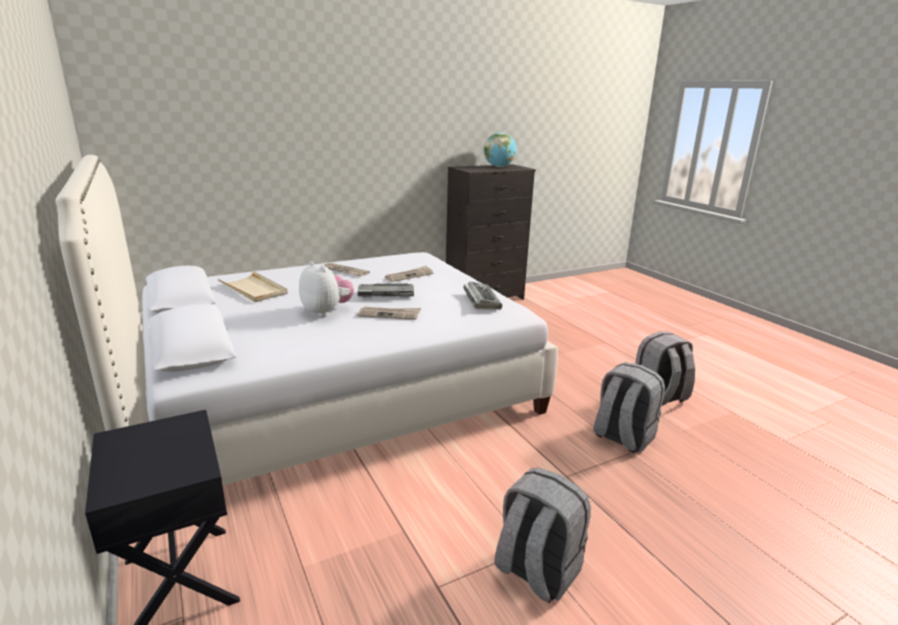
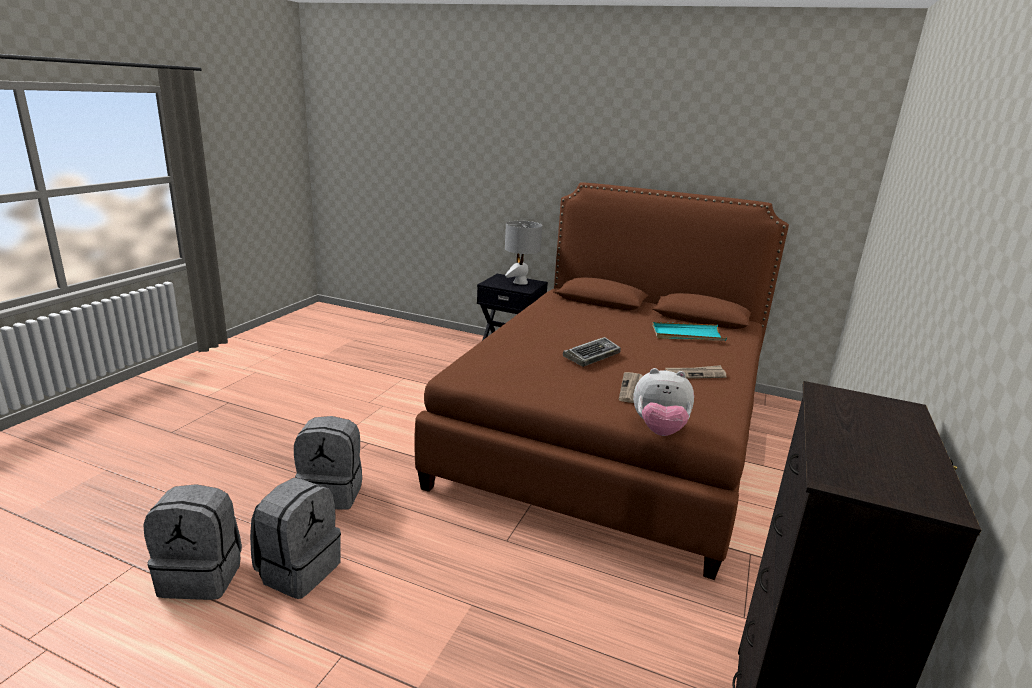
camera: 140 degrees right, 0 degrees up
white bed [56,155,558,485] -> brown bed [415,182,789,580]
beige tray [218,271,288,302] -> turquoise tray [652,322,727,341]
plush toy [299,261,354,317] -> plush toy moved to [633,368,694,436]
newspaper [357,307,421,320] -> none
keyboard [463,281,502,310] -> none
globe [484,132,517,167] -> none
grey backpack [494,468,591,603] -> grey backpack moved to [143,484,242,600]
none -> grey table lamp [505,221,542,284]

